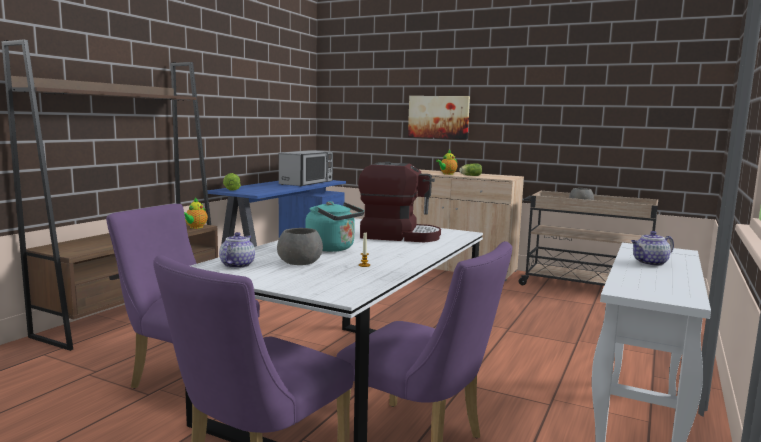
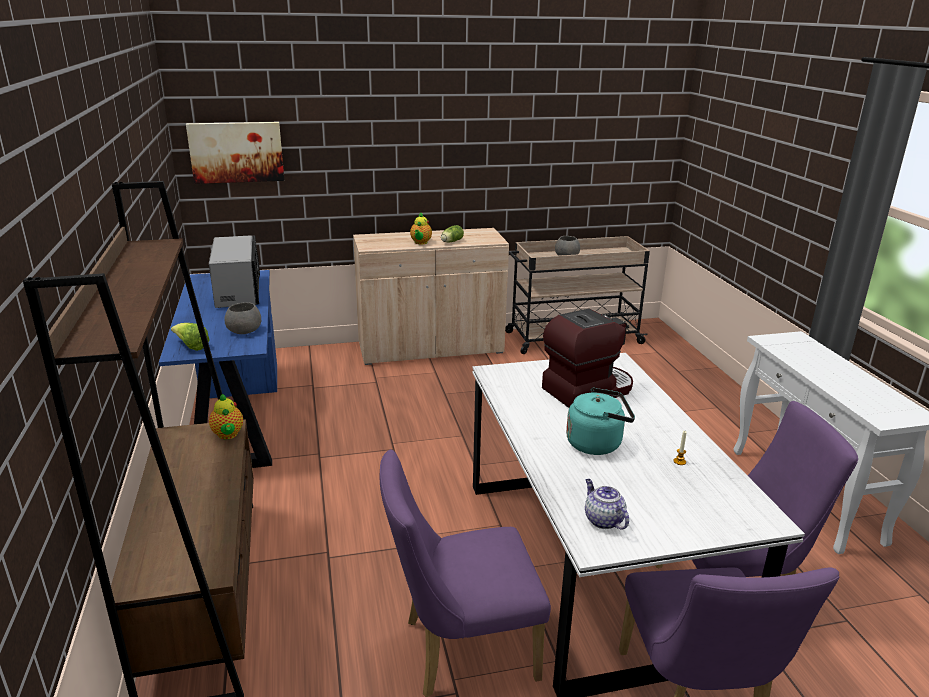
camera: 40 degrees left, 15 degrees up
grey bowl [277,228,323,265] -> grey bowl moved to [224,302,261,334]
picture [408,96,470,139] -> picture moved to [186,122,284,184]
teapot [631,231,674,266] -> none

